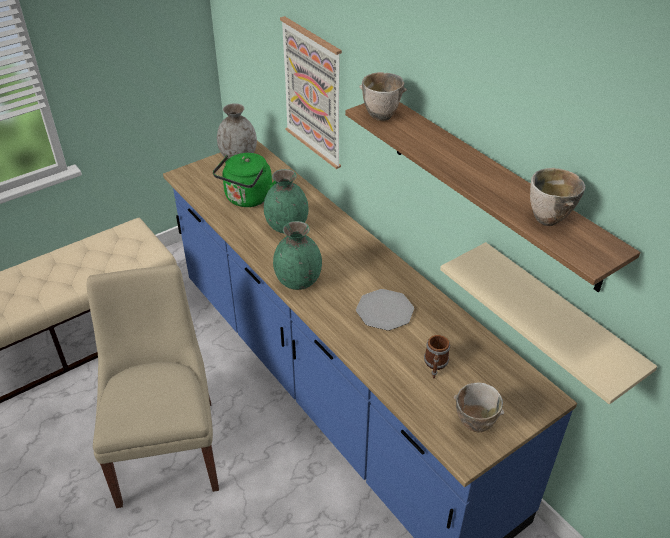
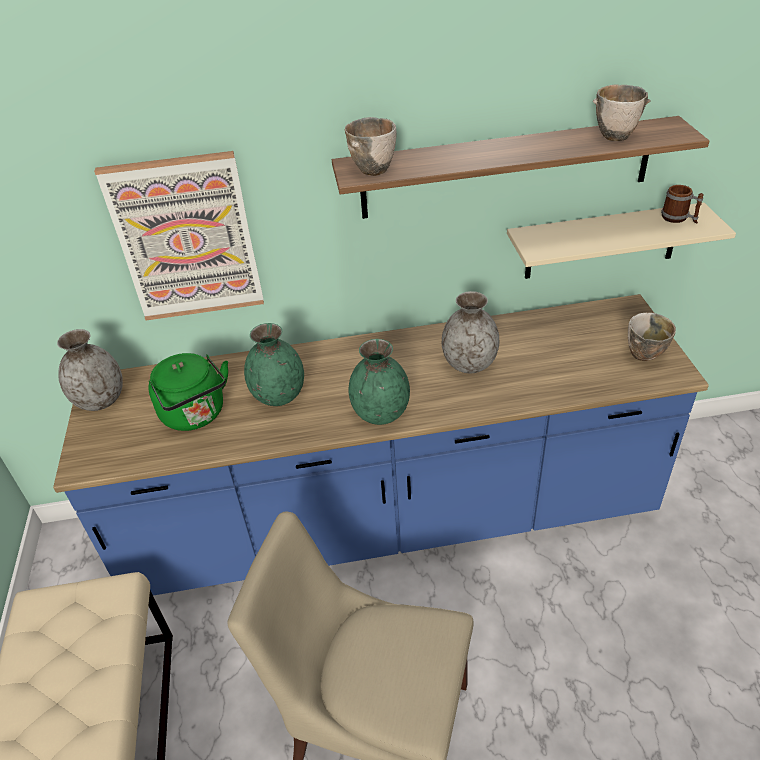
camera: 60 degrees left, 0 degrees up
plate [356,289,414,331] -> grey vase [442,291,499,373]
mug [424,335,450,379] -> mug moved to [661,185,704,224]

